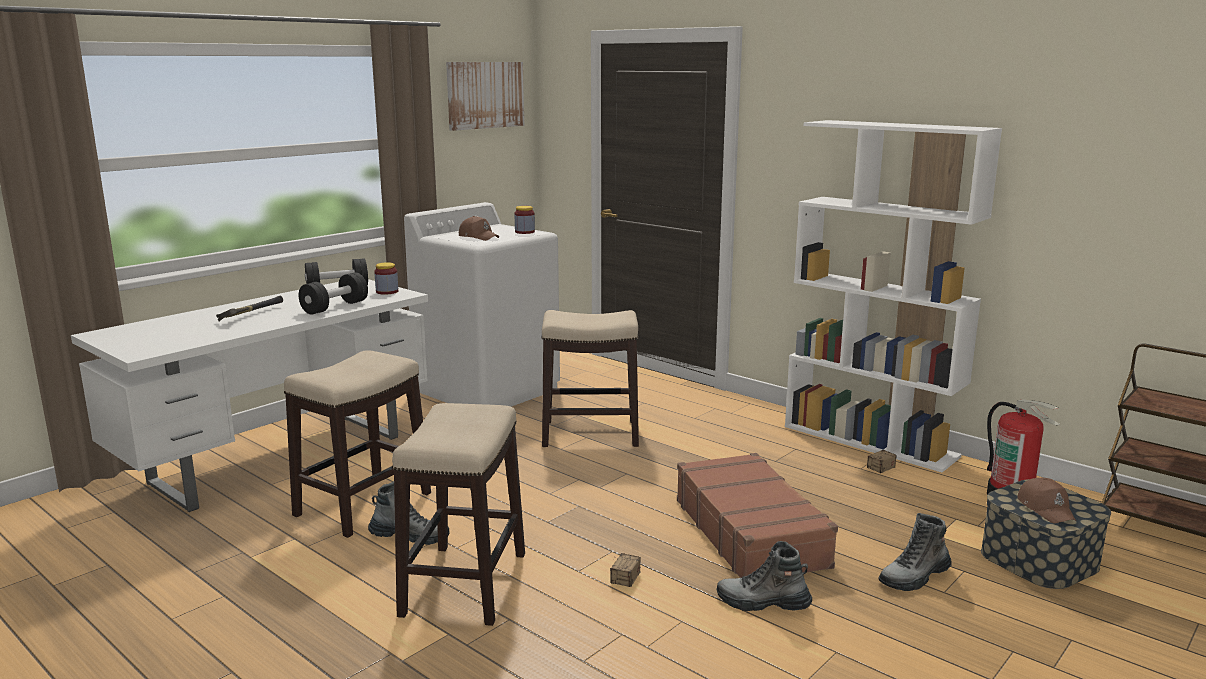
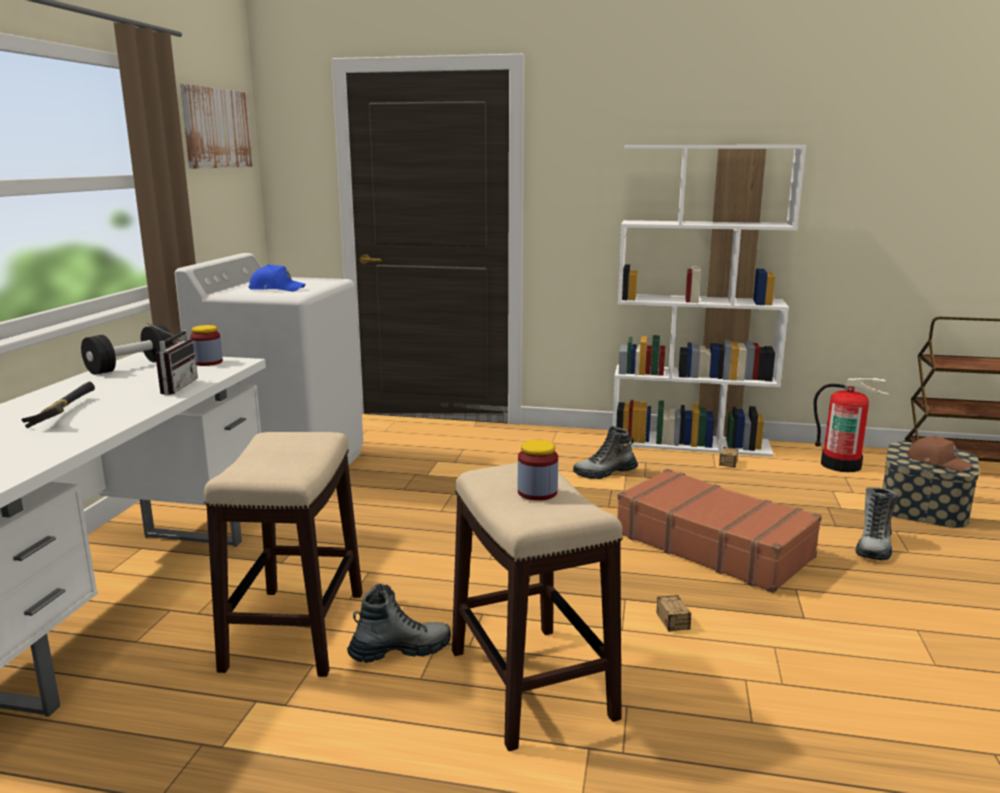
camera: 30 degrees left, 0 degrees up
black dumbbell [298,272,368,315] -> radio [146,323,198,395]
brown cap [459,216,499,241] -> blue cap [249,264,305,292]
jar [515,206,535,234] -> jar moved to [518,440,558,501]
stool [541,310,639,447] -> none
boot [717,541,812,611] -> boot moved to [573,426,638,479]

